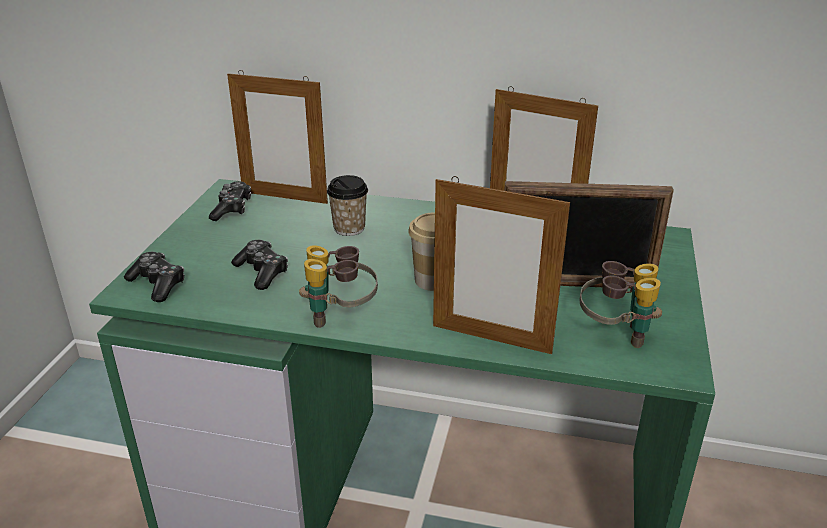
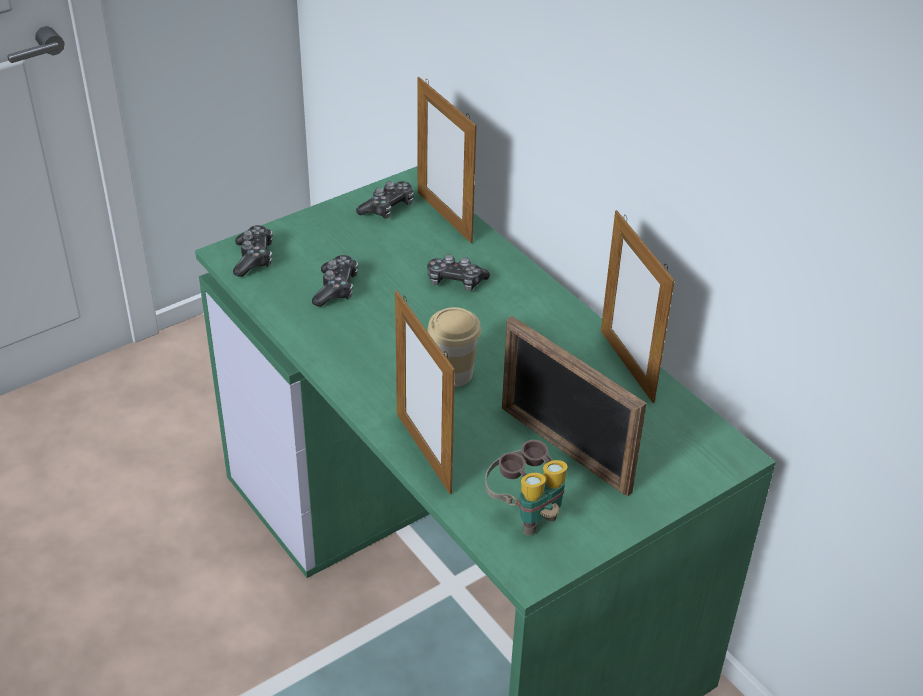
camera: 40 degrees right, 10 degrees up
binoculars [299,245,378,328] -> none
cup [327,175,368,236] -> game controller [427,254,490,291]

